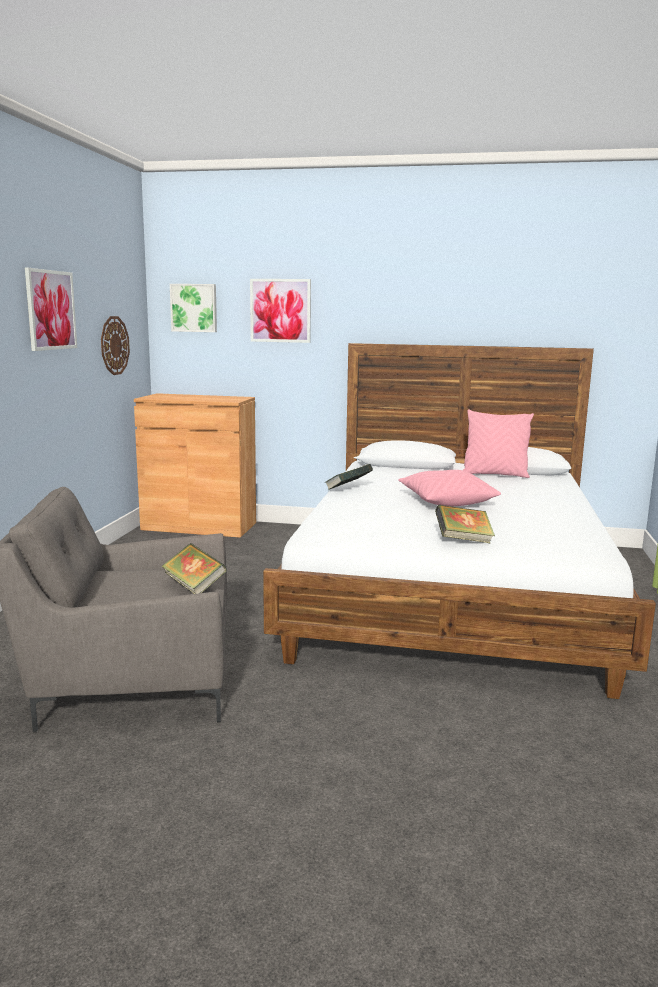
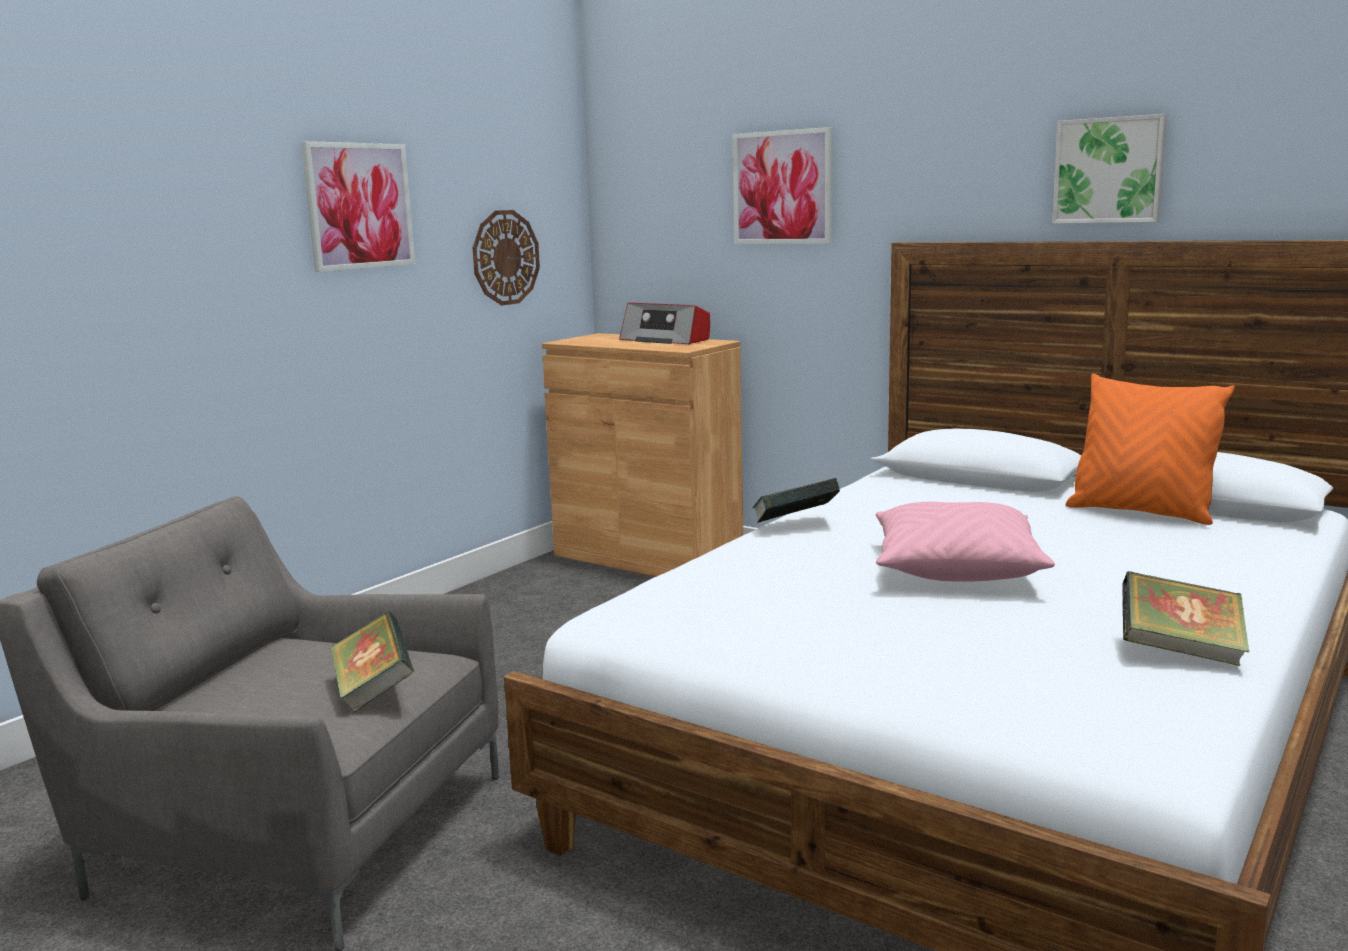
camera: 25 degrees right, 0 degrees up
picture [170,284,217,332] -> picture moved to [1052,114,1167,224]
book [435,505,495,543] -> book moved to [1122,571,1250,666]
pink pillow [463,409,534,478] -> orange pillow [1066,373,1235,525]
none -> radio [619,303,710,344]

